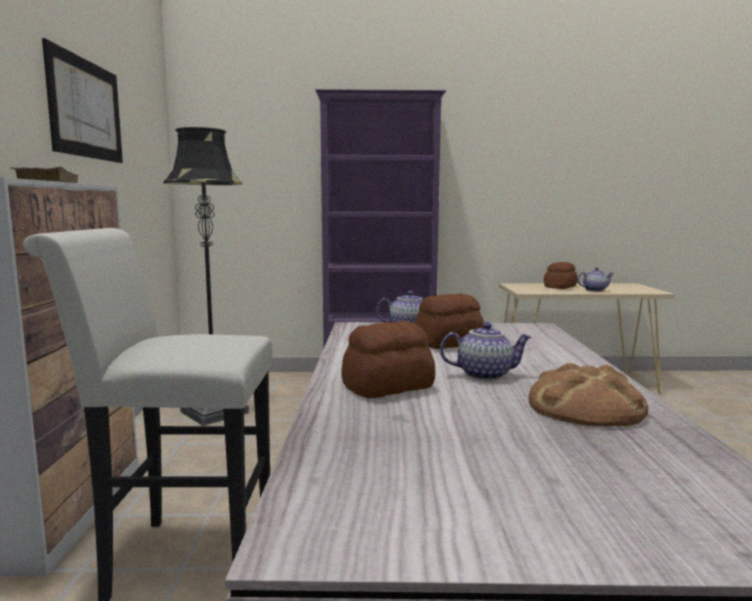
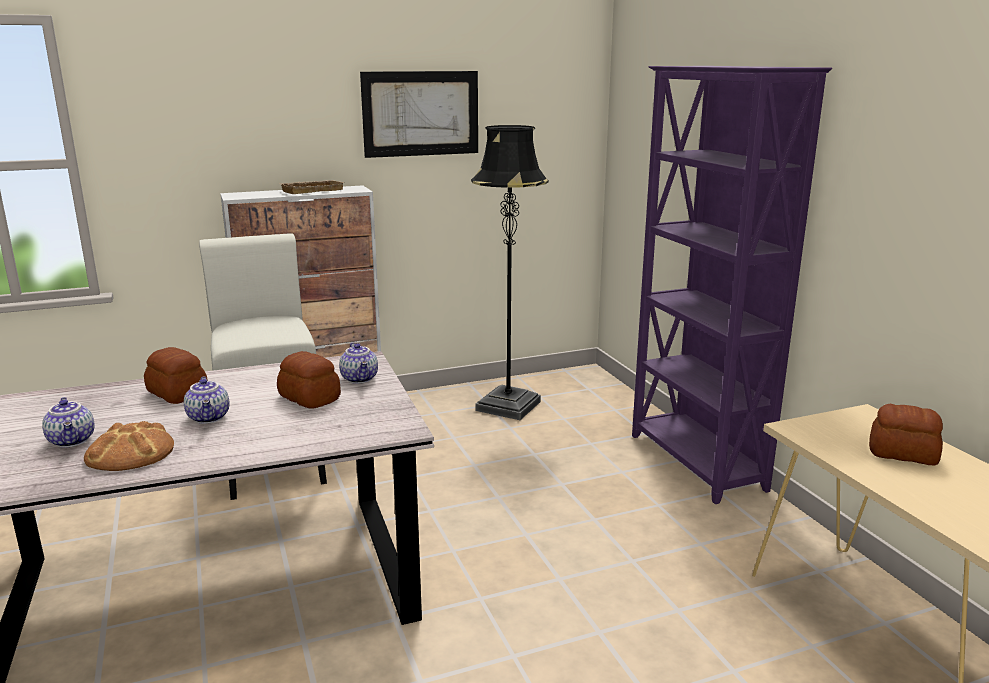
camera: 70 degrees right, 10 degrees up
teapot [577,267,614,292] -> teapot moved to [42,397,95,448]

